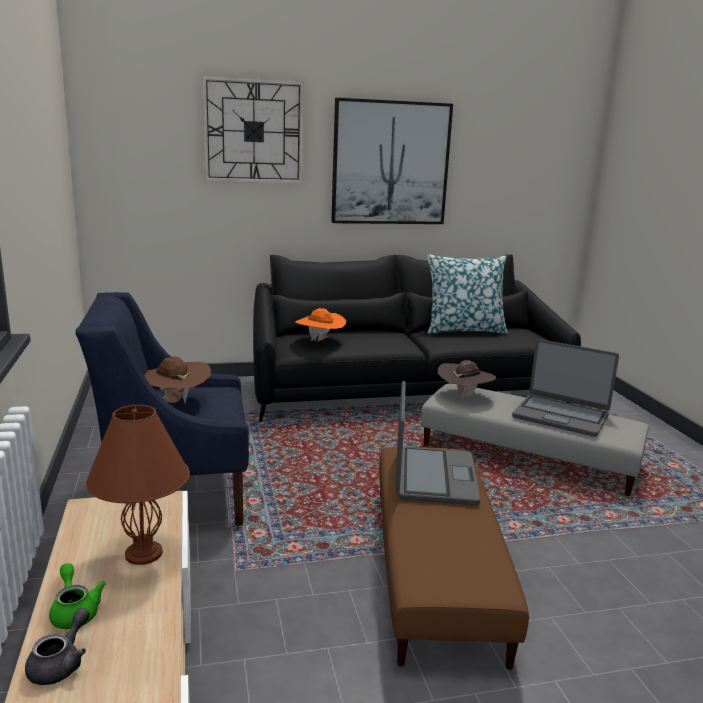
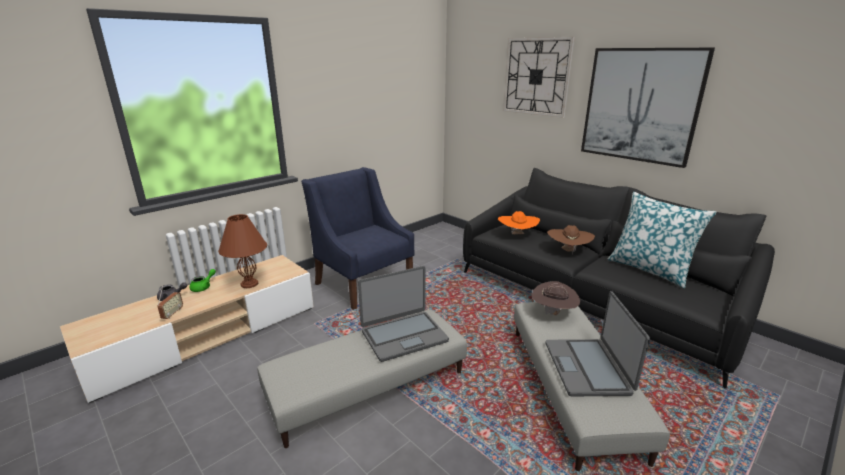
camera: 60 degrees right, 5 degrees up
brown hat [144,356,211,404] -> brown hat moved to [547,225,595,254]
brown ottoman [379,447,529,670] -> grey ottoman [257,309,467,448]
none -> radio [157,285,183,319]

